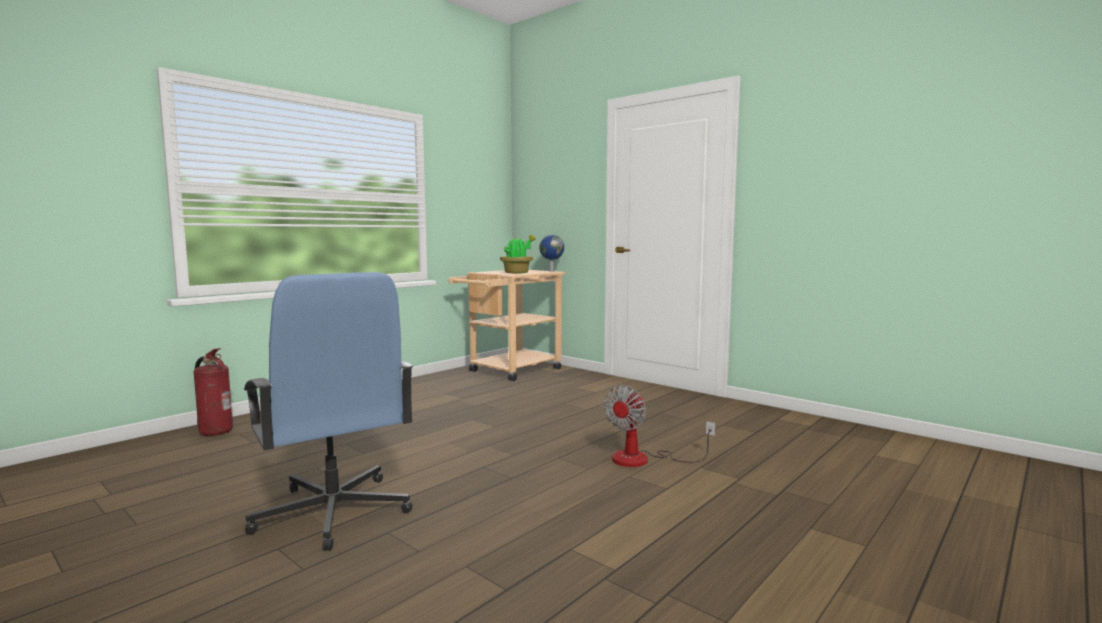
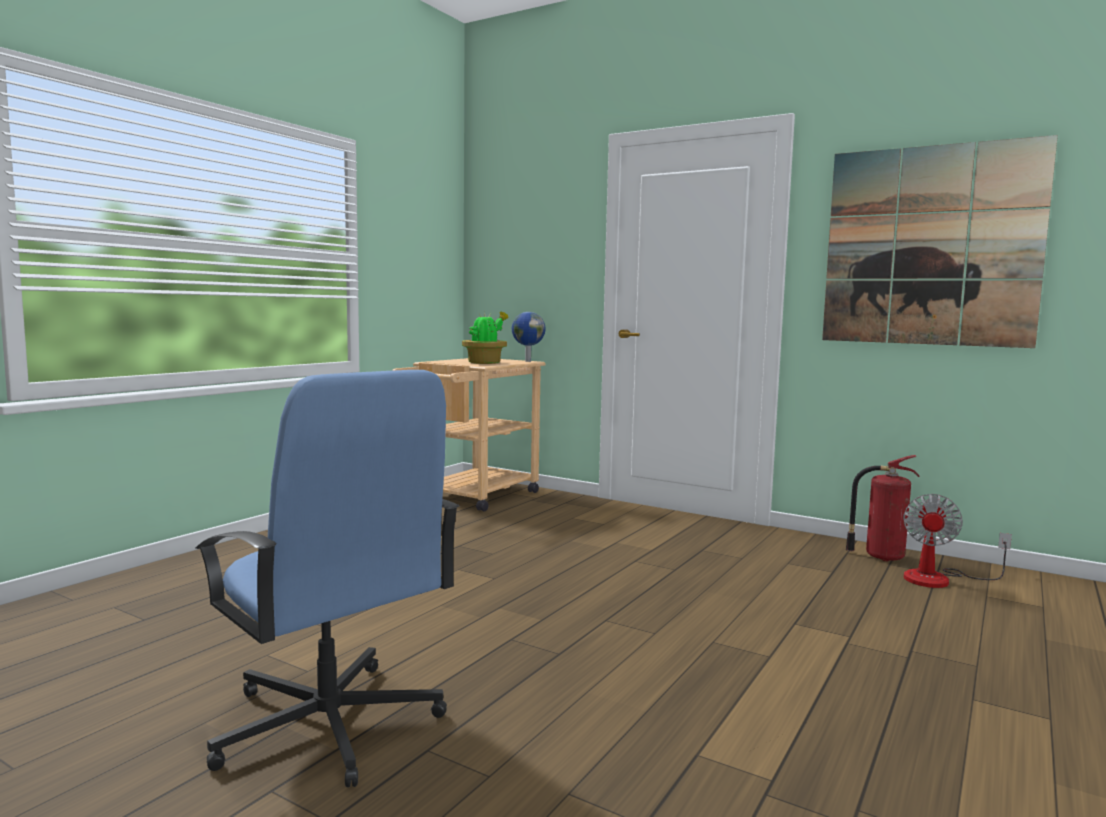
camera: 10 degrees left, 0 degrees up
fire extinguisher [194,348,233,436] -> fire extinguisher moved to [846,455,920,562]
fan [604,385,715,467] -> fan moved to [903,494,1012,588]
none -> picture [822,135,1058,348]

